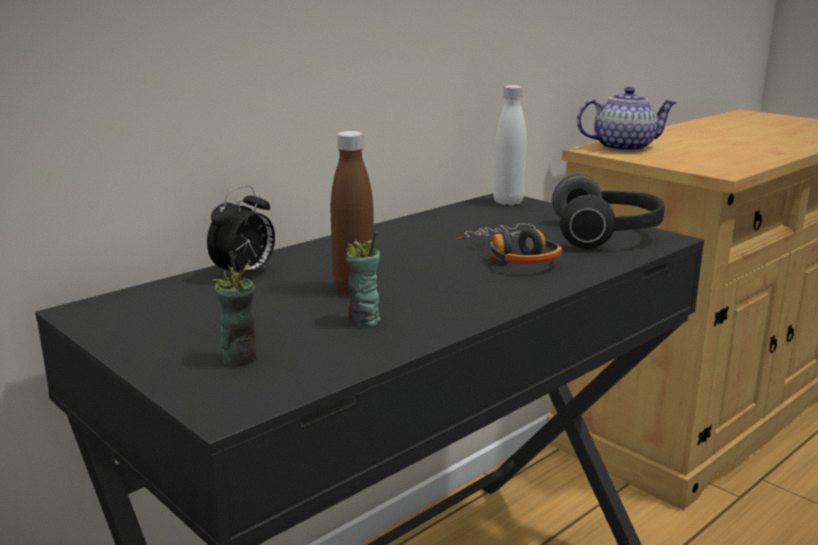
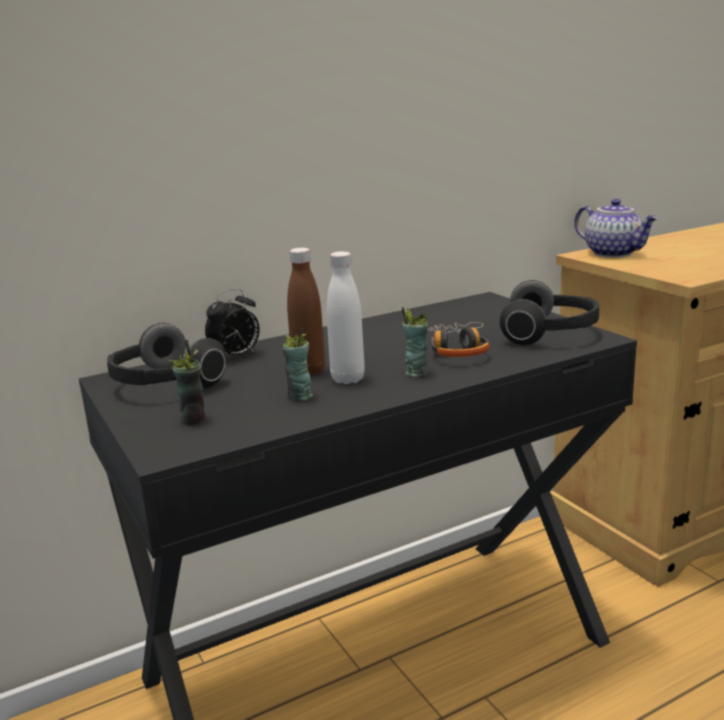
camera: 15 degrees right, 0 degrees up
white bottle [493,85,527,205] -> white bottle moved to [326,251,365,384]
teapot [577,87,676,152] -> teapot turned 45 degrees clockwise [574,199,659,258]
none -> headphones [107,323,227,388]
none -> cup [402,306,428,377]

